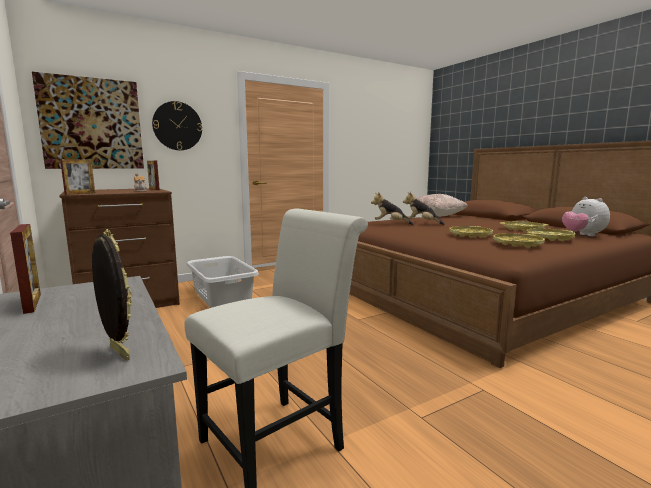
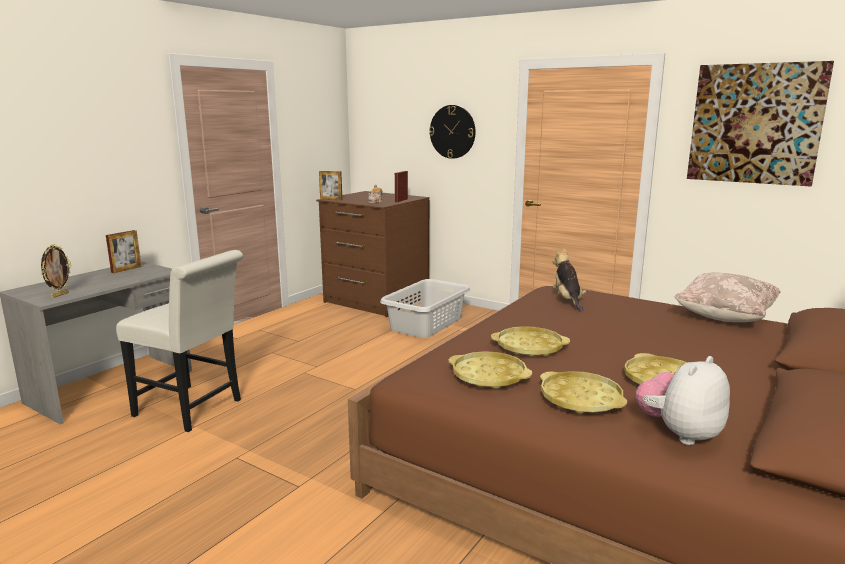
camera: 65 degrees right, 5 degrees up
picture [32,72,144,169] -> picture moved to [687,61,834,187]
plush toy [403,192,445,225] -> none

